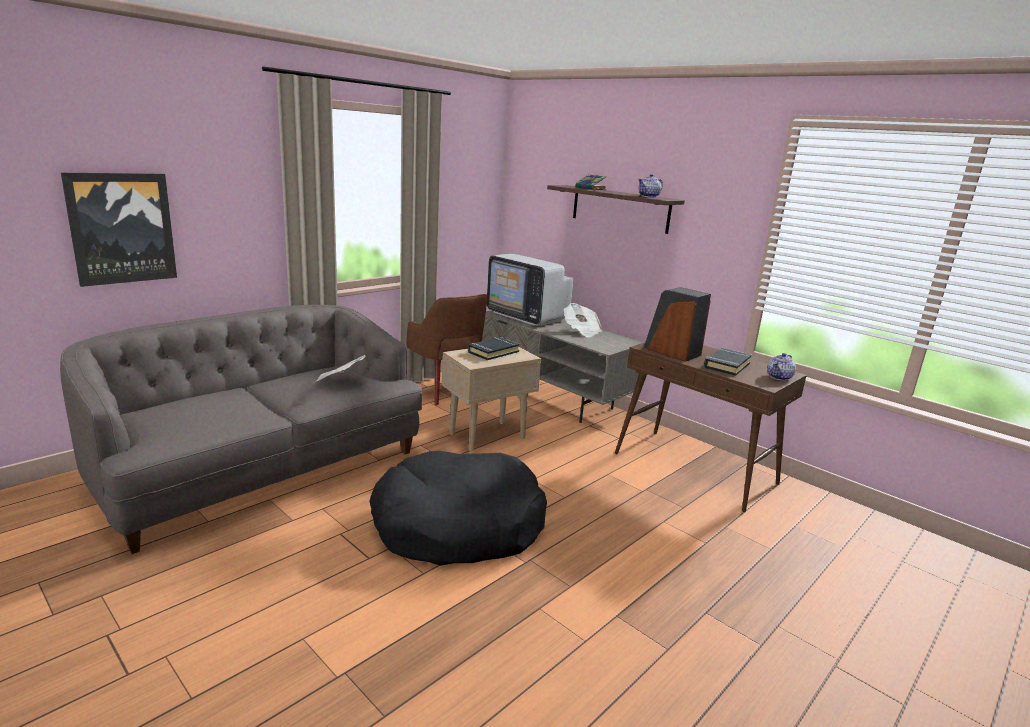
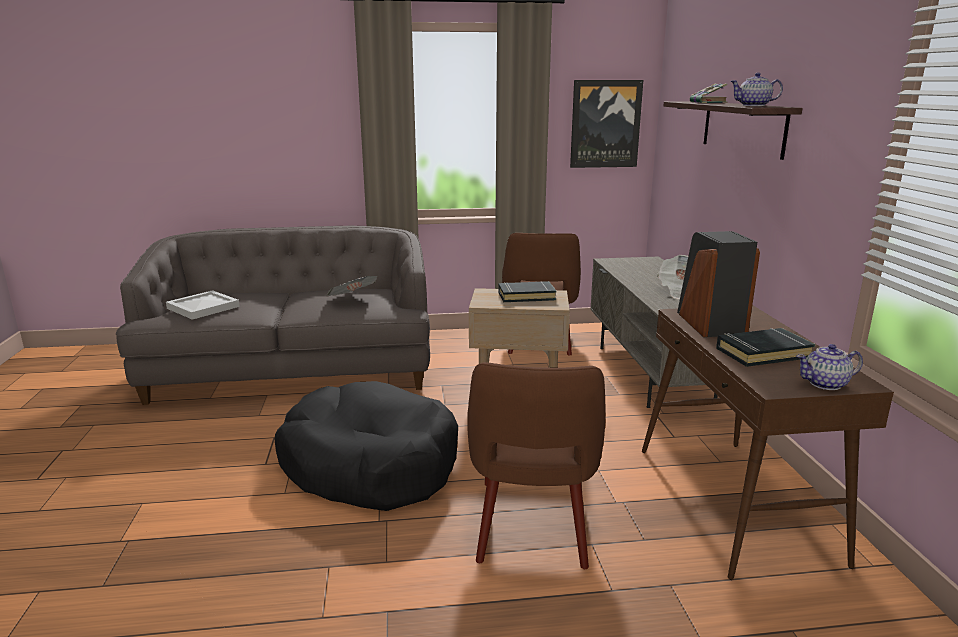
camera: 40 degrees right, 0 degrees up
picture [61,173,177,287] -> picture moved to [570,80,643,168]
television [487,254,574,326] -> none
none -> white tray [166,290,240,320]
none -> brown armchair [467,362,606,569]

